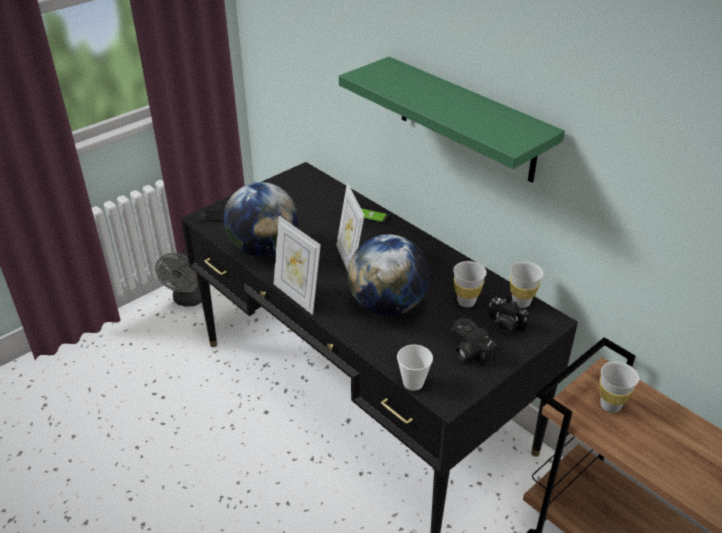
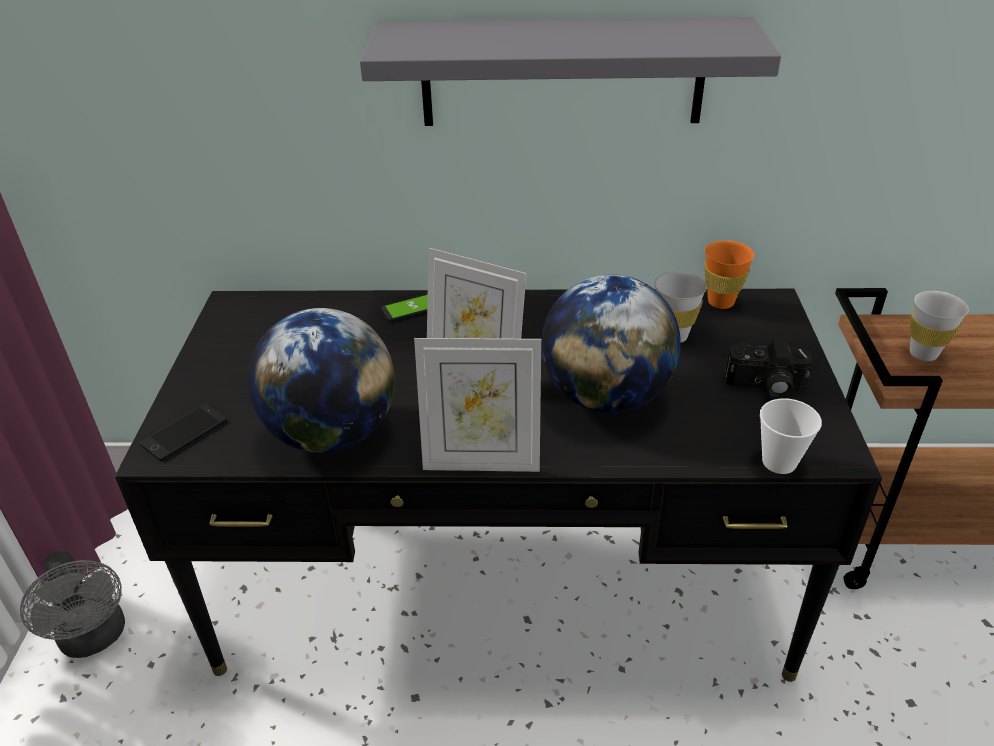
camera: 45 degrees left, 0 degrees up
green shelf [339,57,565,182] -> grey shelf [360,17,781,126]
camera [489,297,530,336] -> none
white cup [510,262,543,308] -> orange cup [704,240,754,309]

